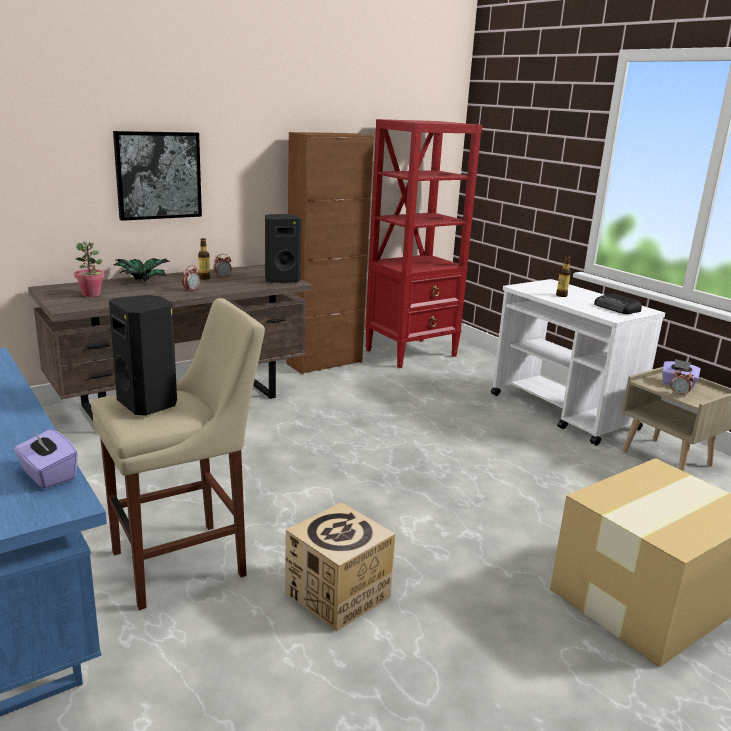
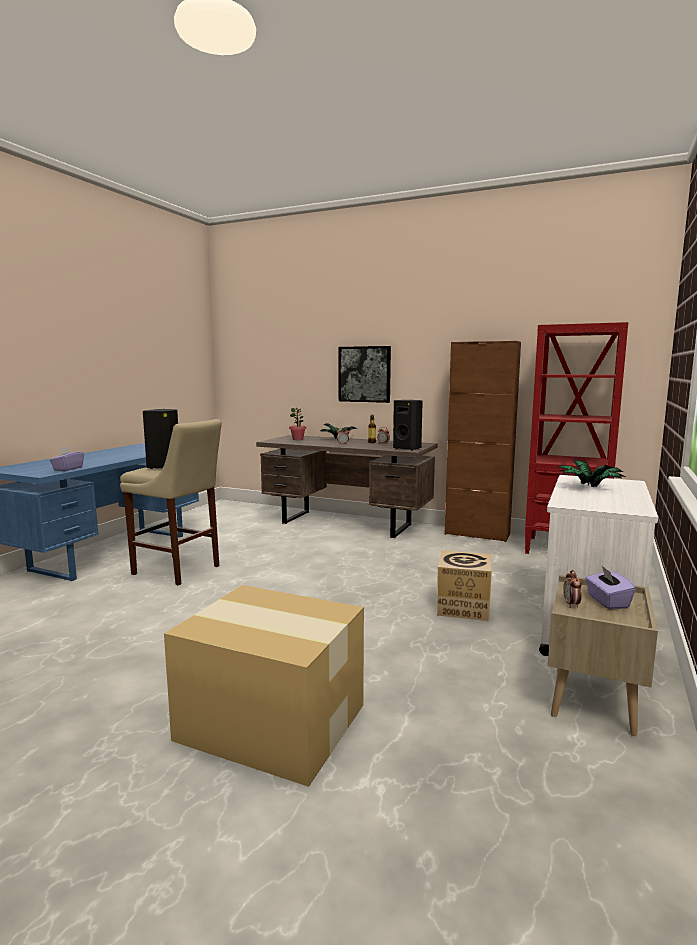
camera: 60 degrees right, 10 degrees down
cardboard box [285,502,395,631] -> cardboard box moved to [437,550,492,621]
bottle [556,256,571,297] -> potted plant [556,460,625,487]
radio [594,293,642,314] -> none

